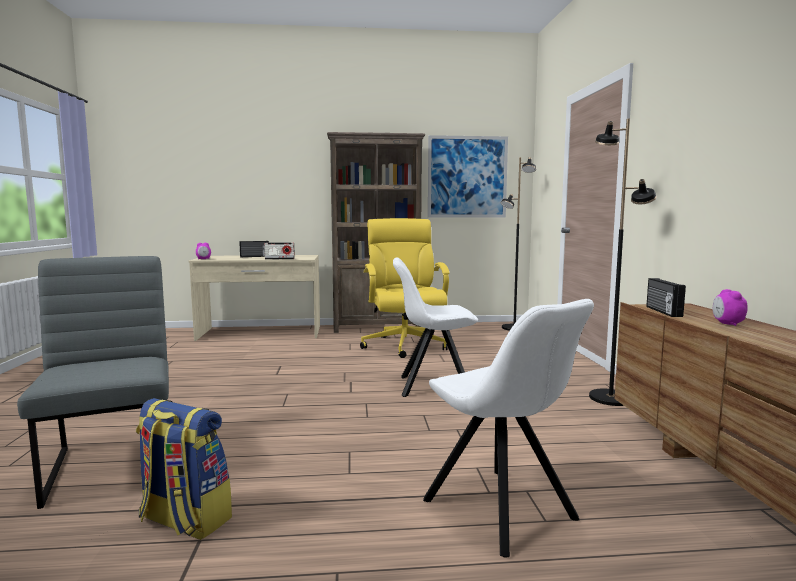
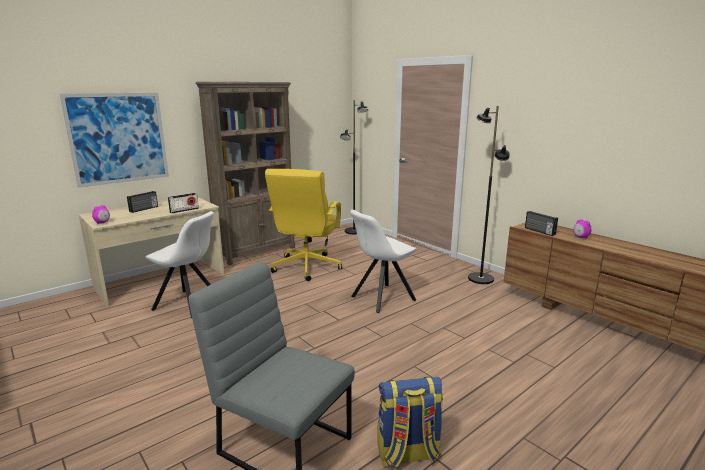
camera: 35 degrees left, 10 degrees up
yellow office chair [360,218,450,358] -> yellow office chair turned 120 degrees counterclockwise [265,169,342,281]
white chair [423,299,594,558] -> white chair moved to [146,211,214,318]
picture [428,135,508,218] -> picture moved to [60,93,169,188]

